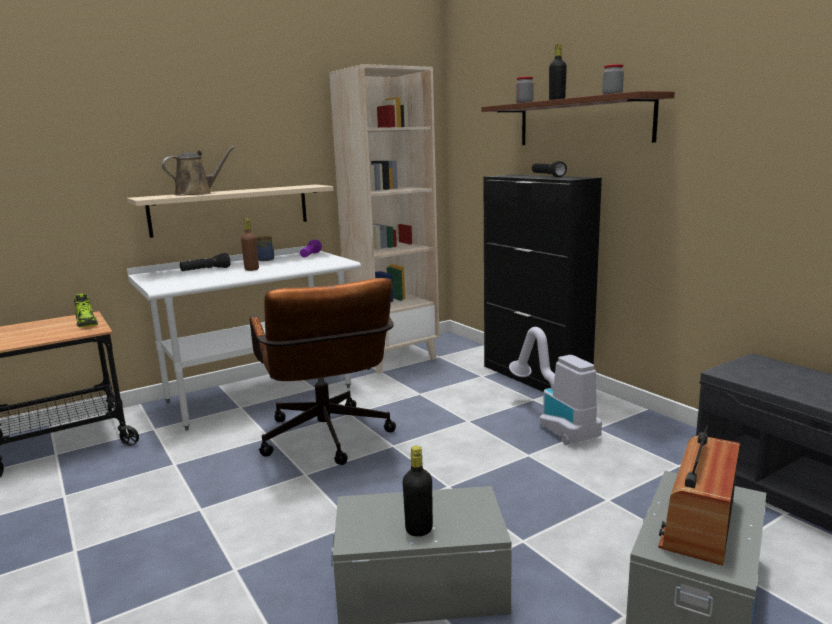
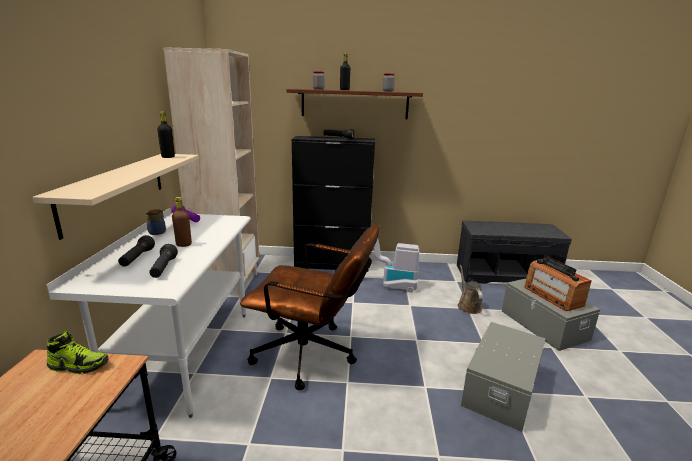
camera: 55 degrees left, 5 degrees up
brown watering can [162,146,235,195] -> brown watering can moved to [458,265,483,314]
black bottle [403,446,433,536] -> black bottle moved to [157,112,175,158]
none -> black flashlight [149,244,178,278]

